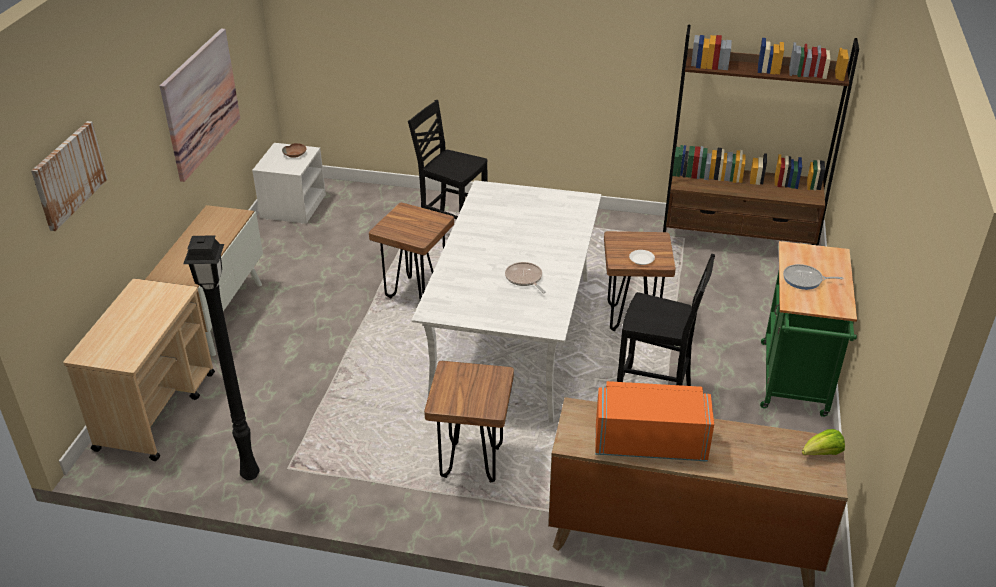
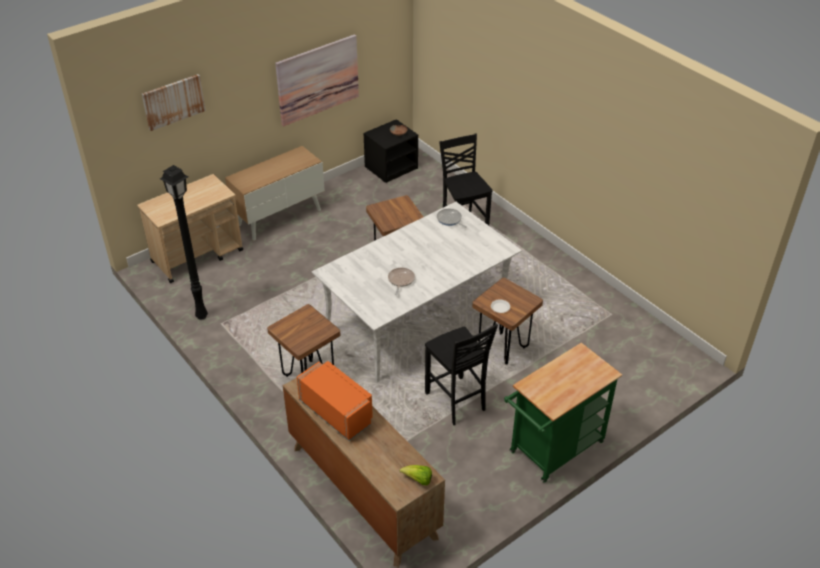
camera: 40 degrees right, 5 degrees up
white nightstand [252,143,326,224] -> black nightstand [363,119,418,183]
brown bookcase [663,25,859,246] -> none
frying pan [783,264,844,290] -> frying pan moved to [437,209,467,228]

